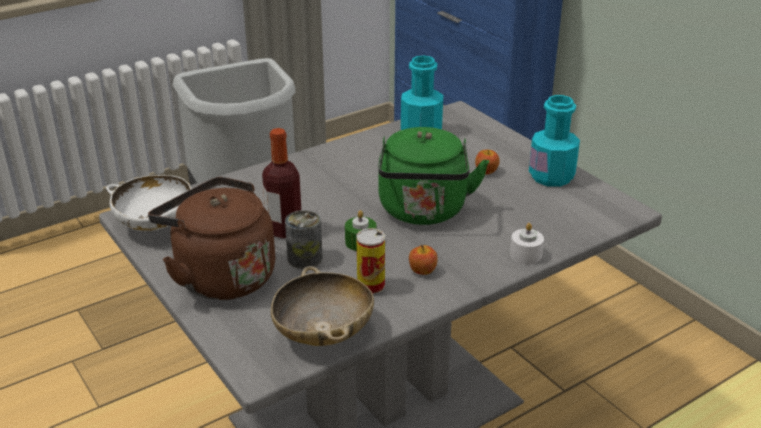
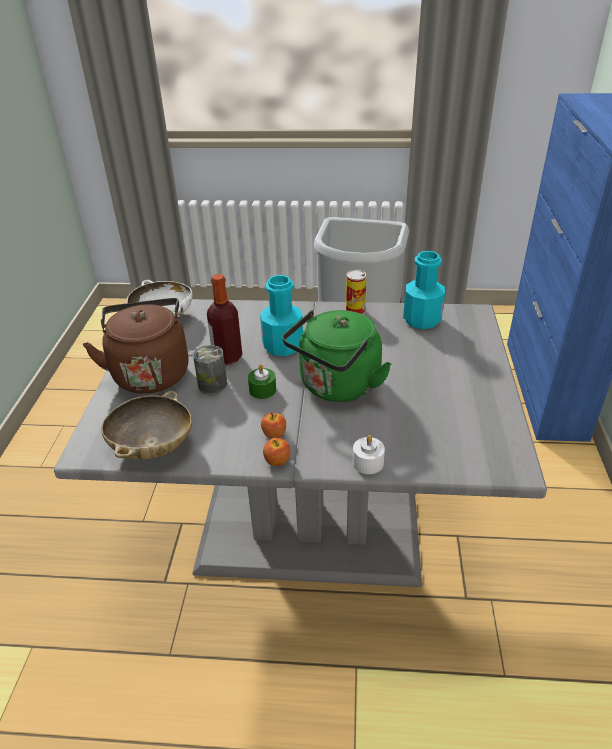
camera: 40 degrees right, 5 degrees up
can [356,228,385,295] -> can moved to [346,270,366,314]
apple [475,149,500,175] -> apple moved to [263,438,291,466]
turquoise bottle [529,95,580,187] -> turquoise bottle moved to [260,275,303,356]

